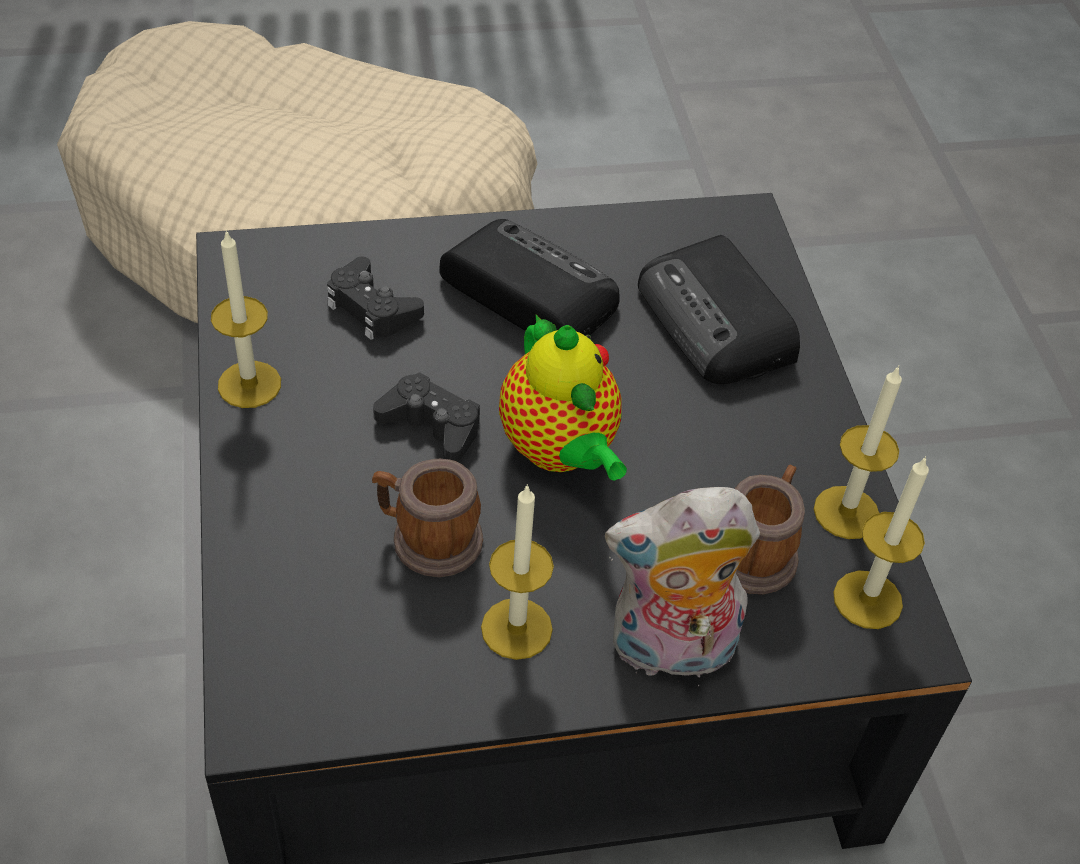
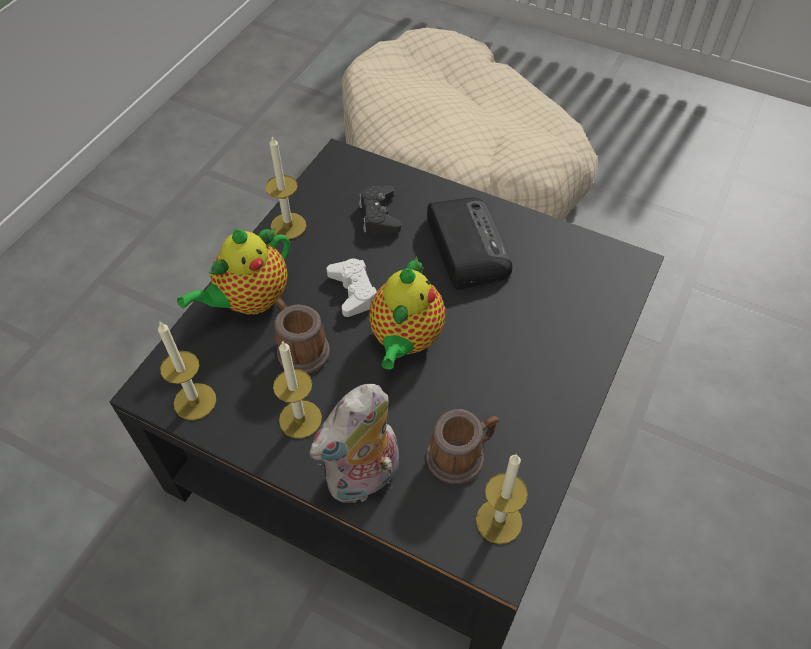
camera: 40 degrees right, 5 degrees up
black game controller [373,372,480,462] -> white game controller [327,259,377,317]
plush toy [605,487,760,686] -> plush toy turned 75 degrees counterclockwise [310,384,399,505]
radio [638,235,800,384] -> none
candle [814,365,902,539] -> candle moved to [158,321,216,420]
none -> teapot [177,227,290,315]

